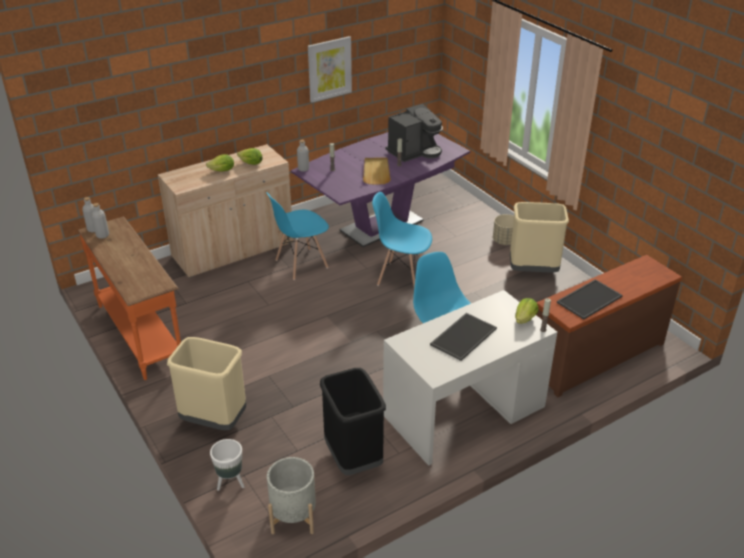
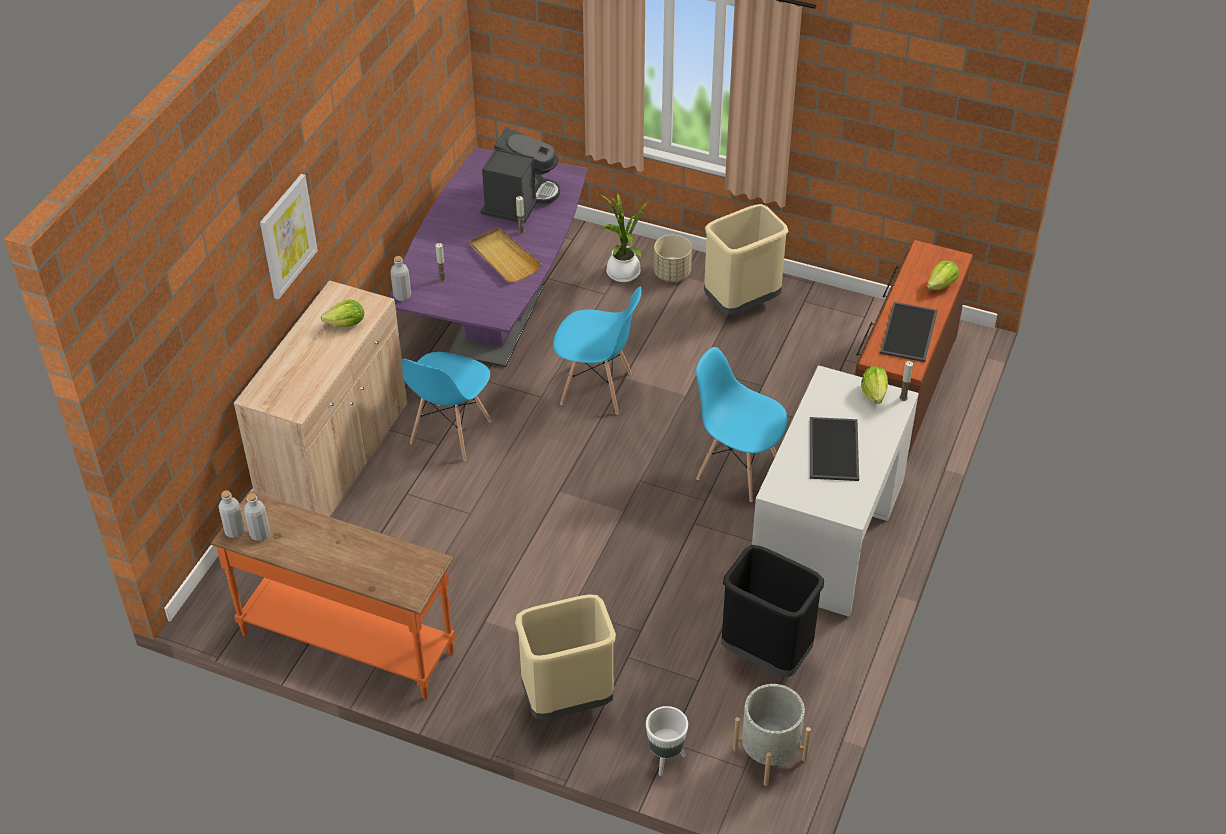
camera: 35 degrees left, 10 degrees up
lettuce [206,154,234,172] -> lettuce moved to [927,260,959,290]
picture [308,36,352,103] -> picture moved to [260,174,318,300]
blue chair [372,192,432,287] -> blue chair turned 150 degrees counterclockwise [553,287,641,415]
none -> potted plant [600,192,649,282]

